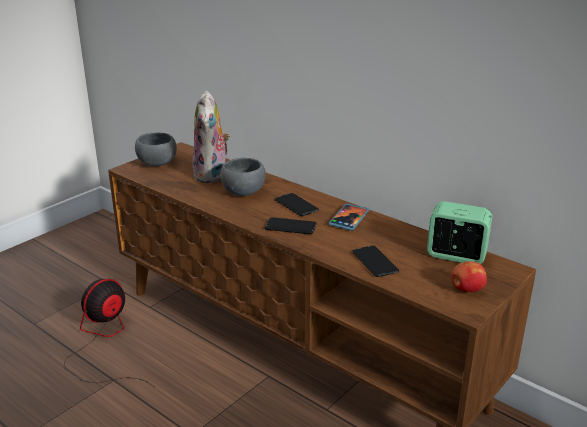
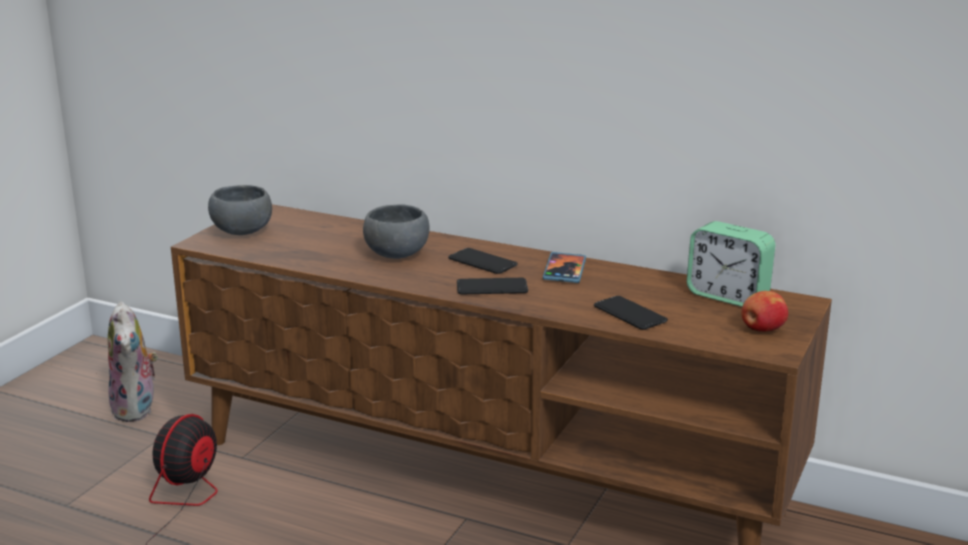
camera: 15 degrees left, 5 degrees down
plush toy [193,90,230,183] -> plush toy moved to [108,301,158,422]
alarm clock [427,201,492,264] -> alarm clock turned 150 degrees counterclockwise [687,221,775,307]

